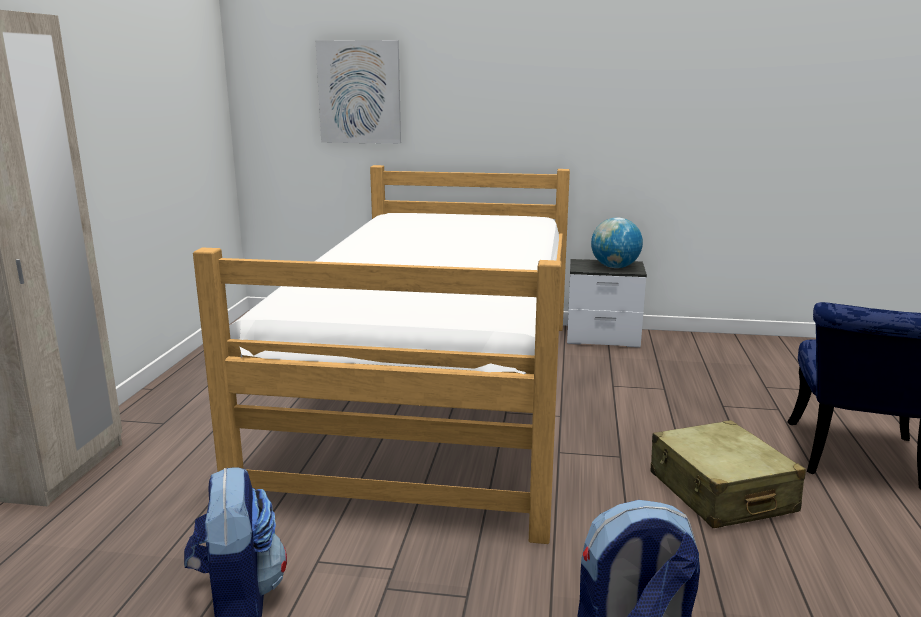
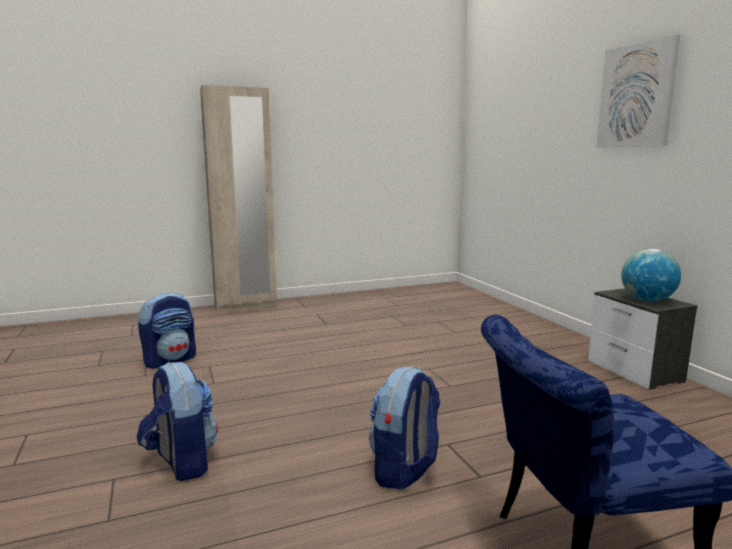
camera: 60 degrees right, 5 degrees down
bed [193,165,570,544] -> none
picture [316,40,401,144] -> picture moved to [596,34,680,147]
beige suitcase [651,420,806,528] -> backpack [369,366,441,490]

